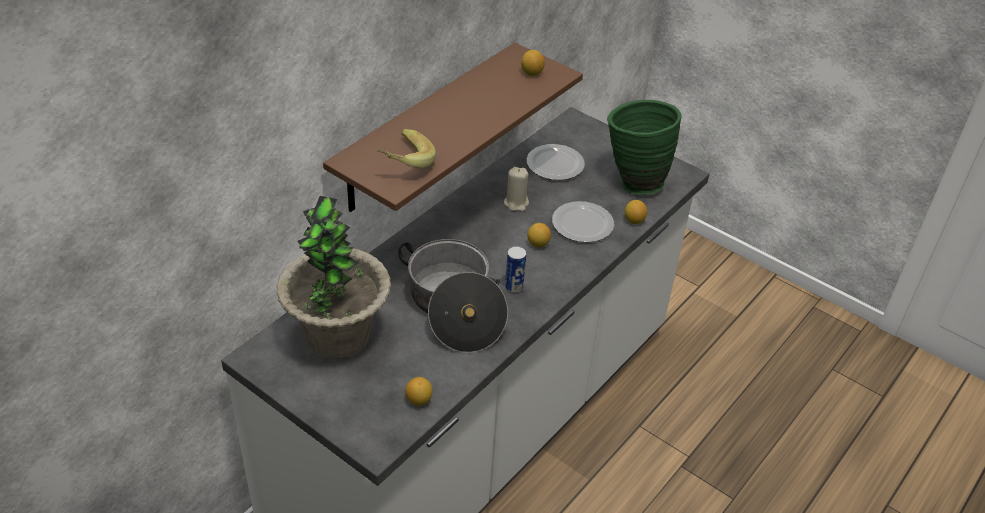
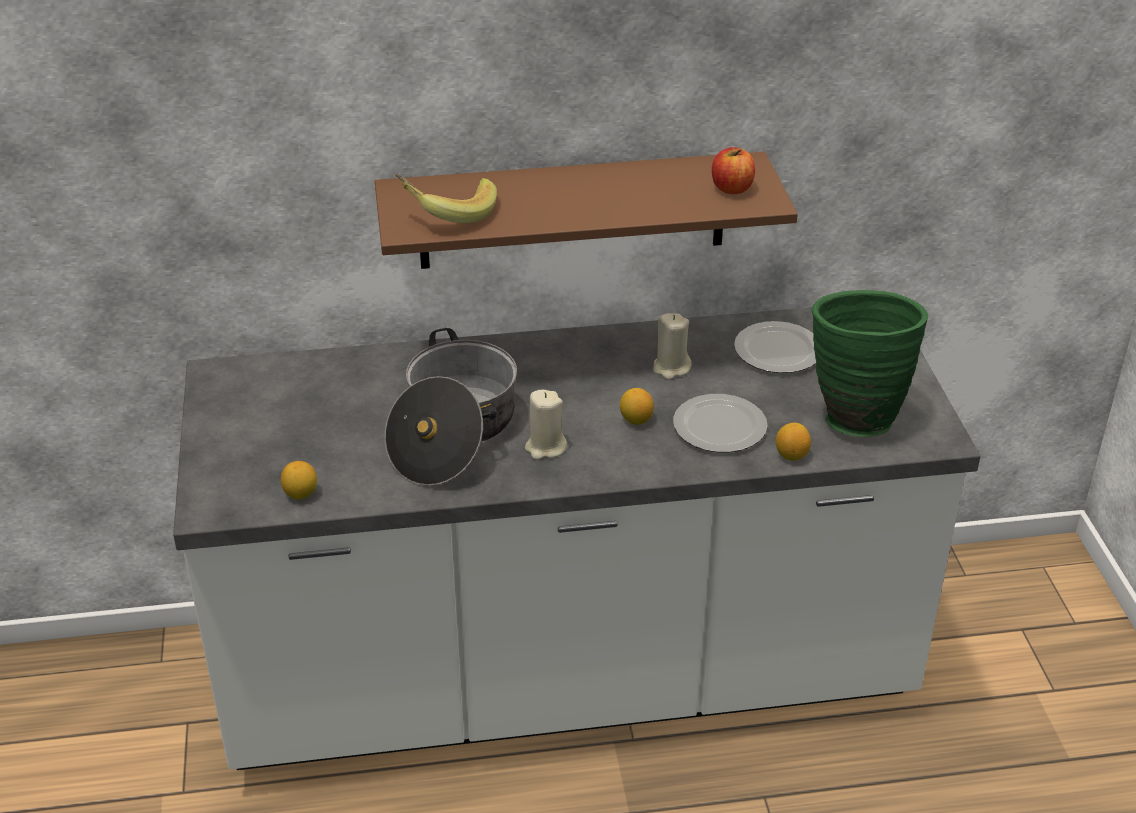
camera: 45 degrees right, 5 degrees down
potted plant [276,196,391,359] -> none
can [505,246,526,294] -> beige candle [525,390,567,460]
lemon [521,50,545,76] -> apple [712,147,755,194]

